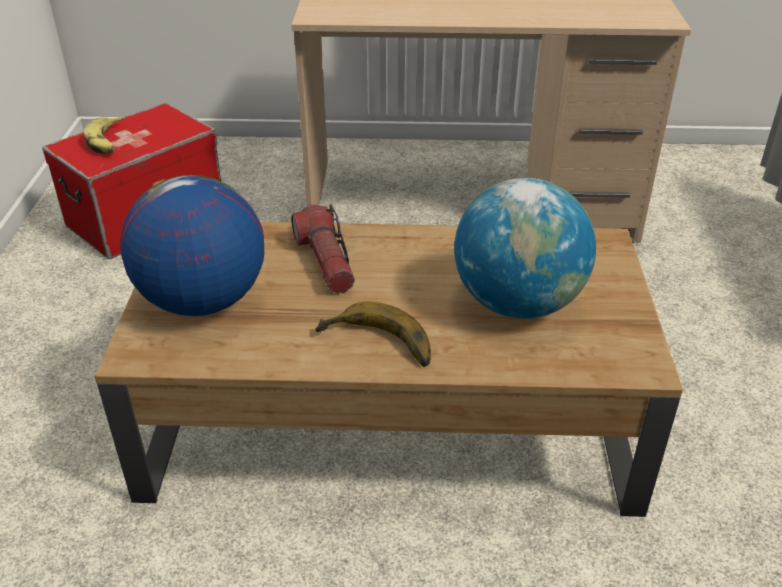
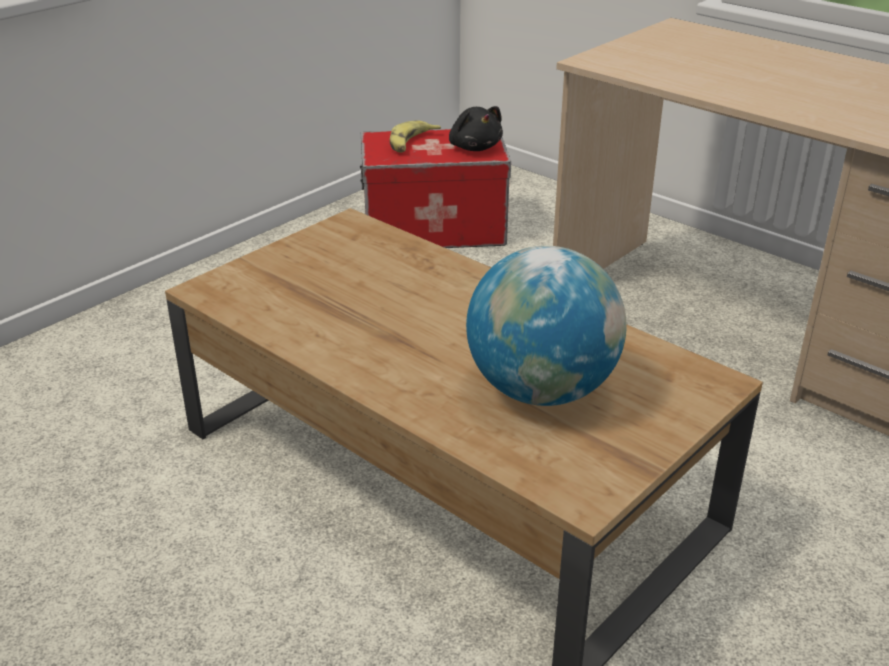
camera: 40 degrees right, 5 degrees down
globe [120,175,264,316] -> none
flashlight [291,205,355,294] -> none
banana [315,302,431,367] -> none
none -> black plush toy [449,106,503,151]

